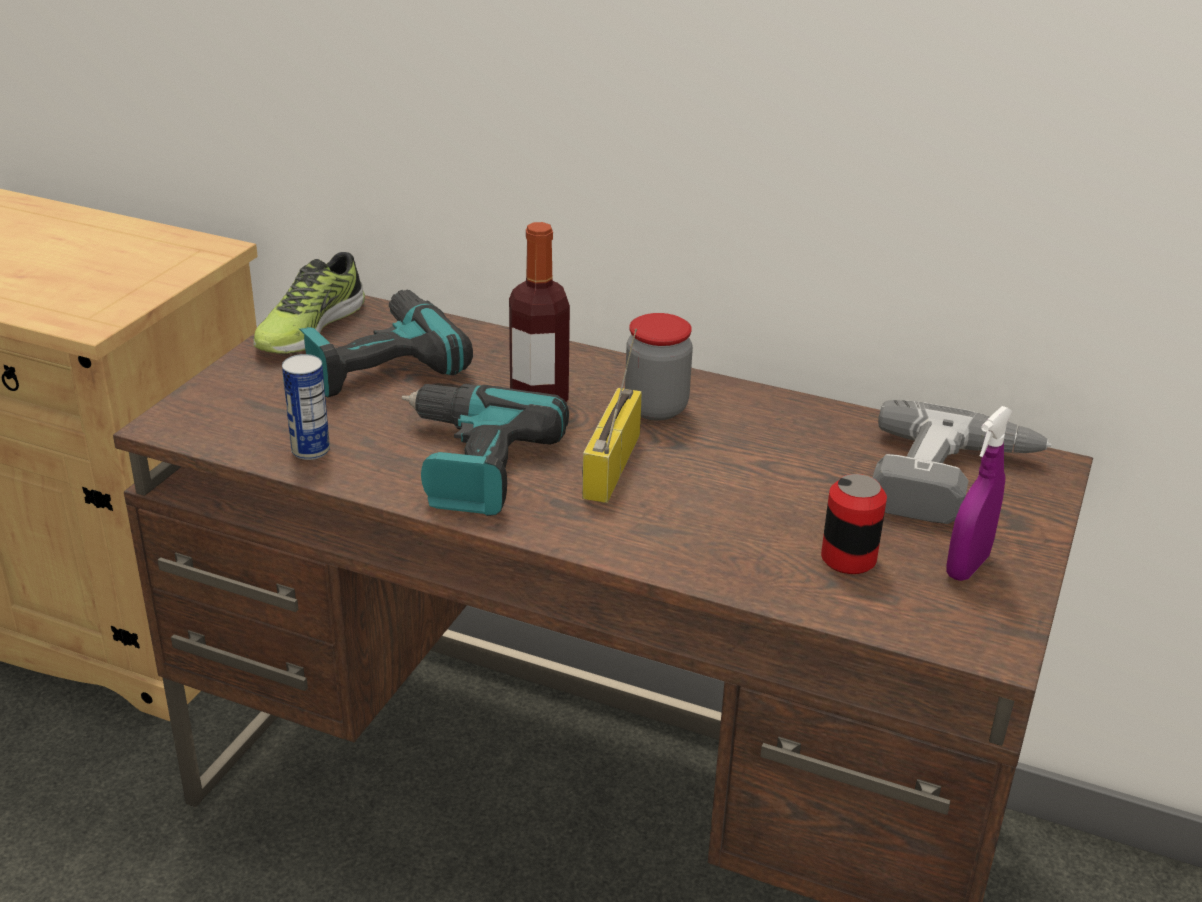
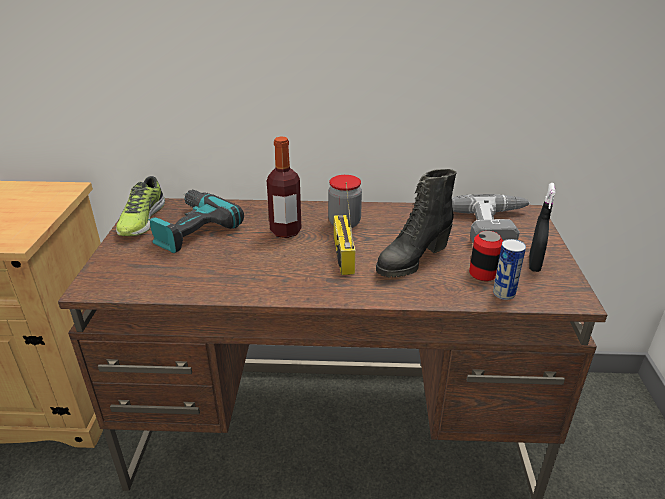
camera: 20 degrees left, 0 degrees up
can [282,354,330,460] -> can moved to [493,239,526,300]
power drill [402,384,569,516] -> none
purple spray bottle [946,406,1013,581] -> black spray bottle [529,183,556,272]
none -> black boot [376,169,456,278]

